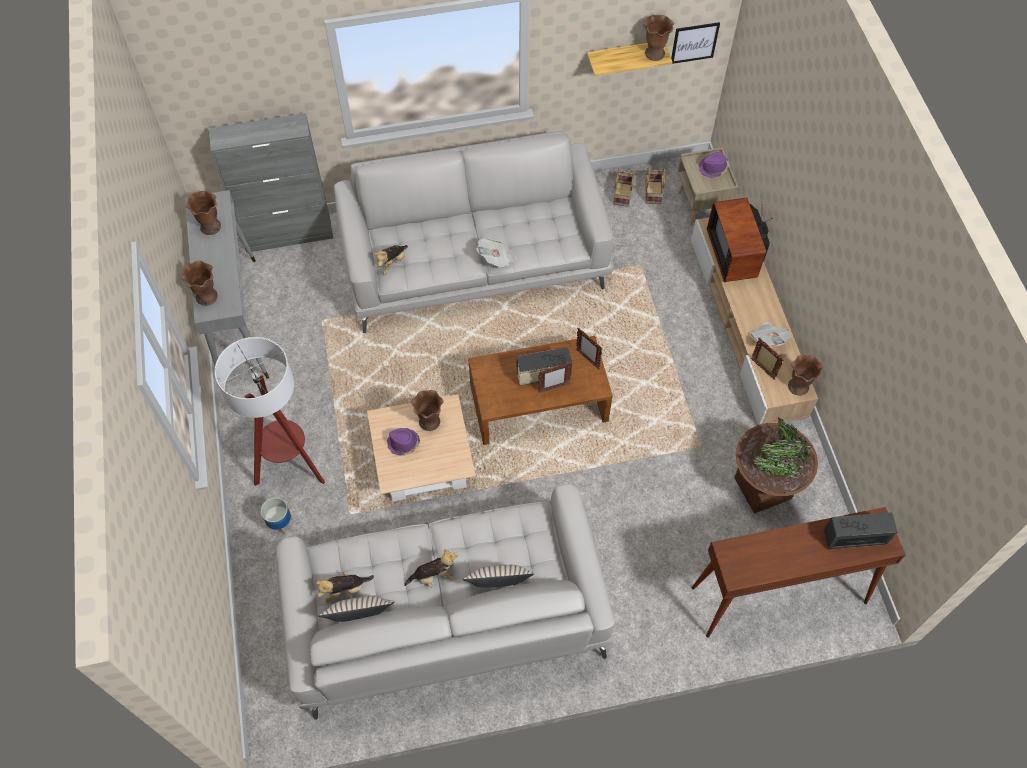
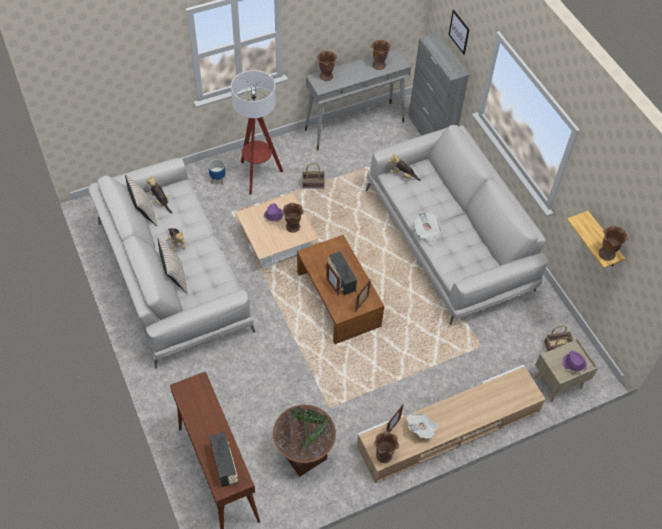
camera: 75 degrees right, 5 degrees down
basket [613,169,635,207] -> basket moved to [302,163,325,189]
picture [671,22,720,64] -> picture moved to [448,10,470,54]
television [707,197,773,282] -> none

